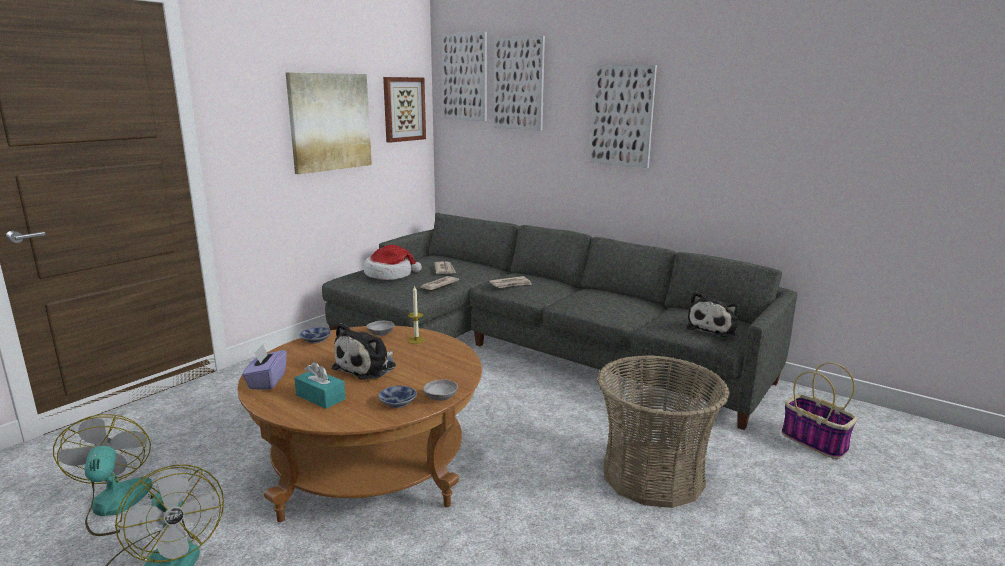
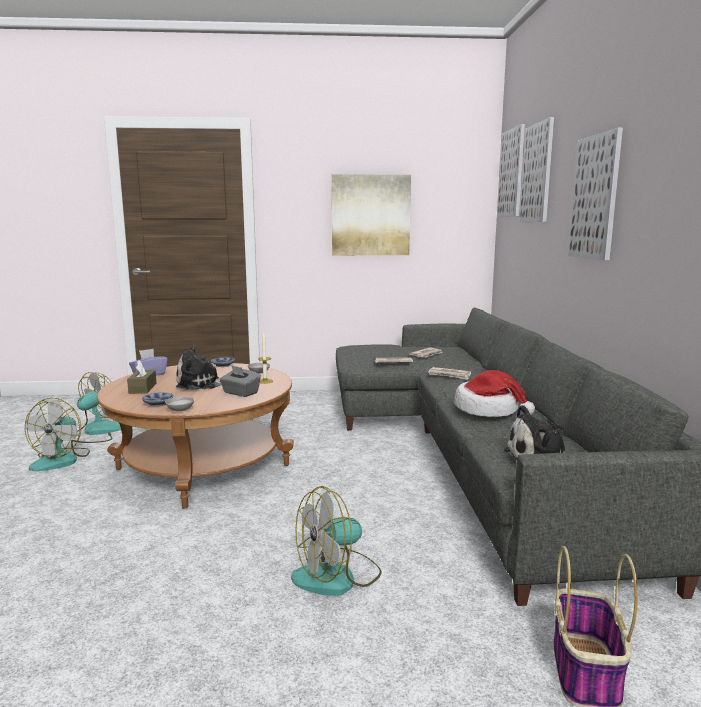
camera: 50 degrees right, 5 degrees down
turquoise tissue box [294,362,346,409] -> brown tissue box [127,360,157,394]
hat [364,245,422,280] -> hat moved to [454,370,535,417]
picture [383,77,426,143] -> none
basket [597,355,730,508] -> fan [291,486,382,596]
none -> grey tissue box [219,365,261,397]

